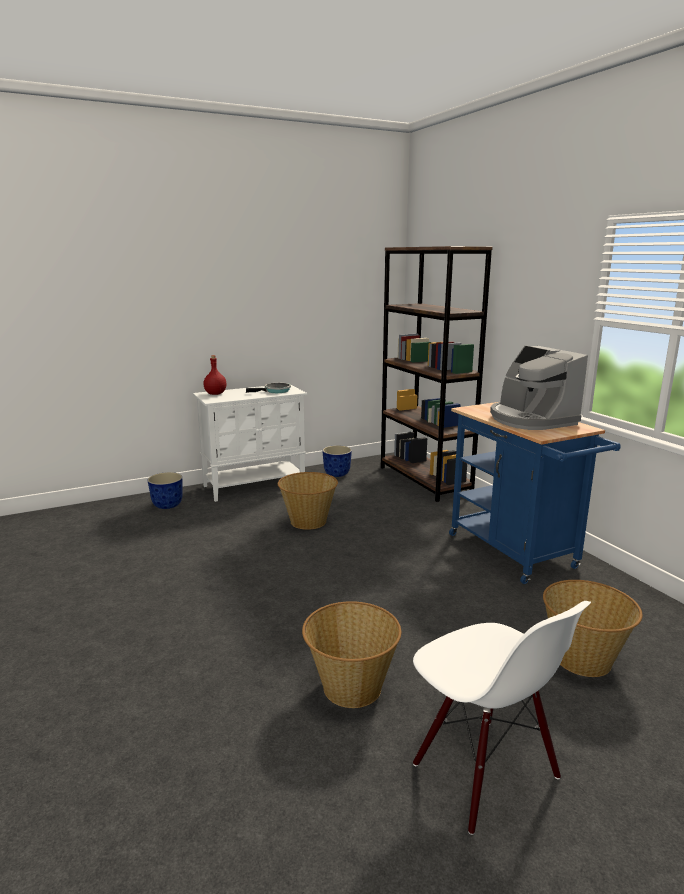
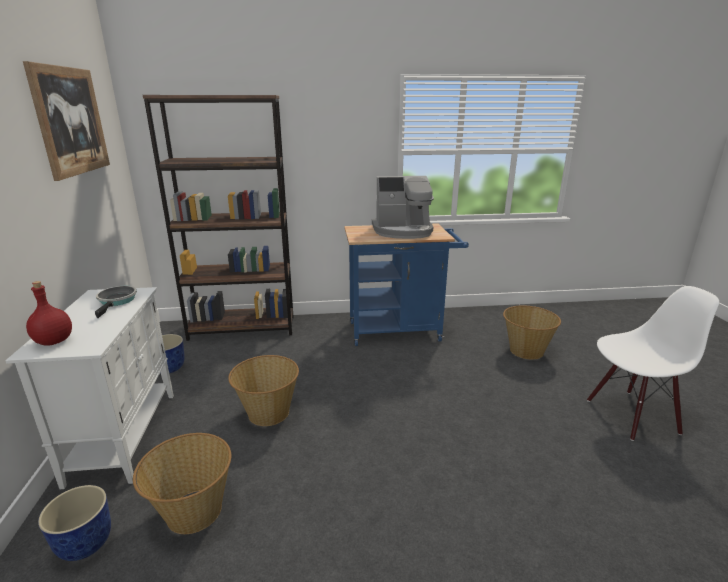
camera: 70 degrees left, 5 degrees up
basket [302,601,401,708] -> basket moved to [133,433,231,534]
none -> picture [23,61,110,181]

